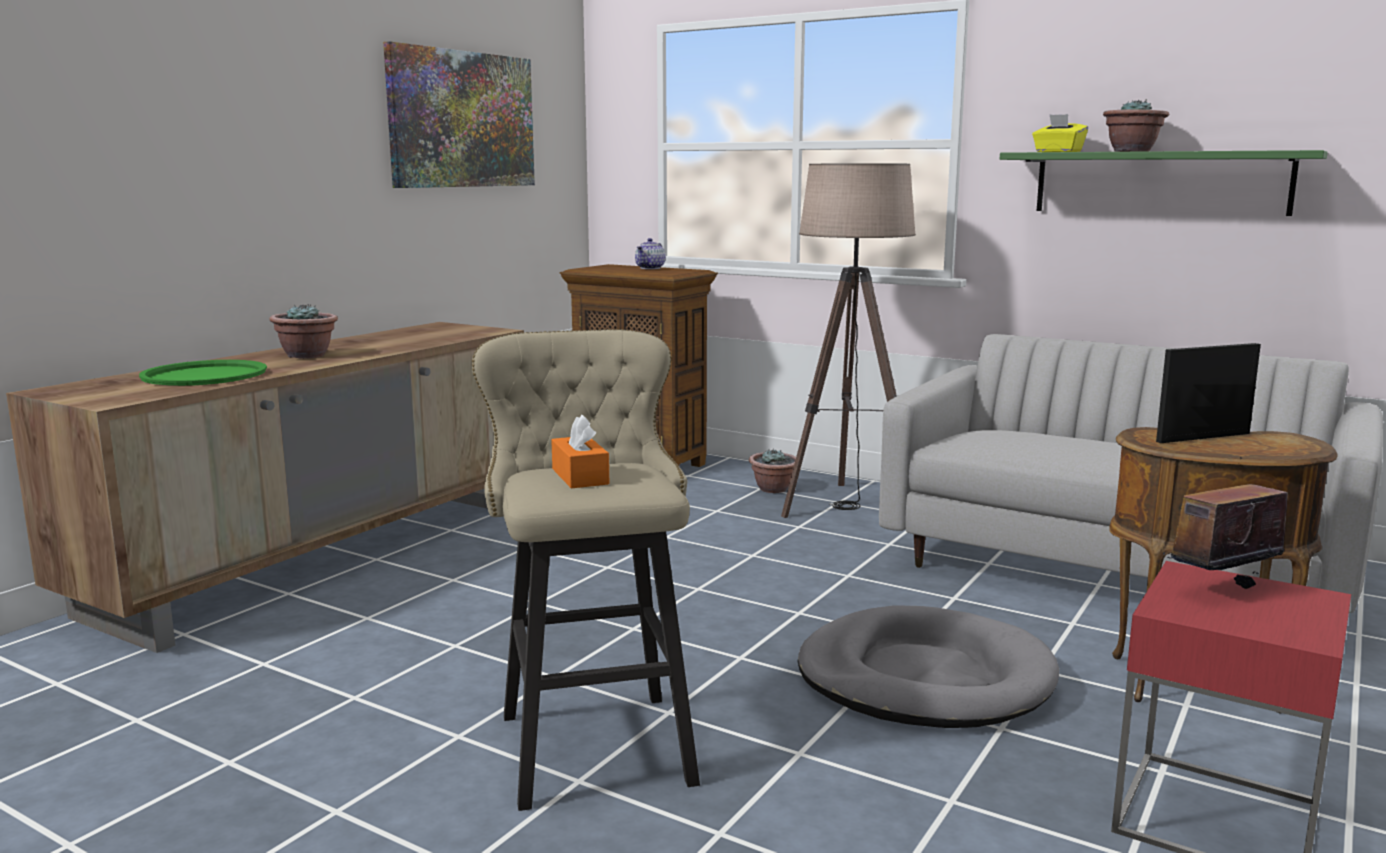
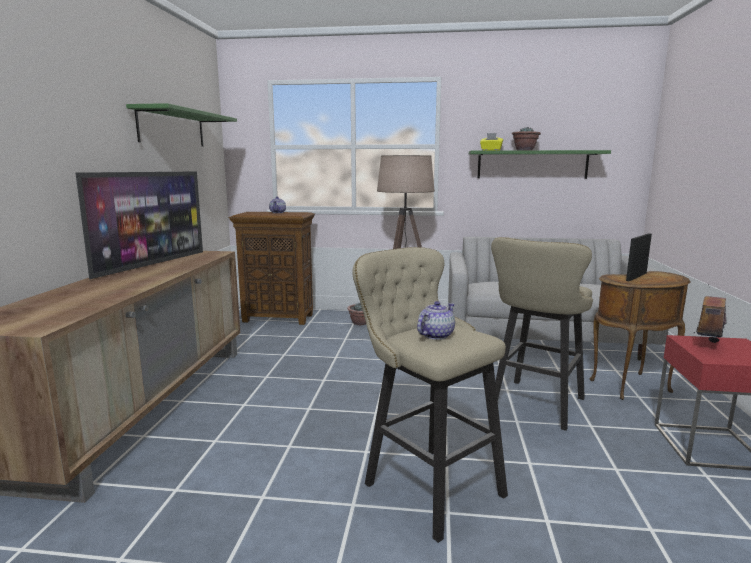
camera: 25 degrees left, 0 degrees up
green tray [139,360,267,386] -> none
potted plant [269,303,338,359] -> none
picture [383,41,535,188] -> green shelf [126,103,237,147]
orange tissue box [551,414,609,488] -> teapot [417,301,455,340]
grey dog bed [797,605,1060,728] -> beige stool [491,237,593,431]
none -> television [76,172,203,279]

